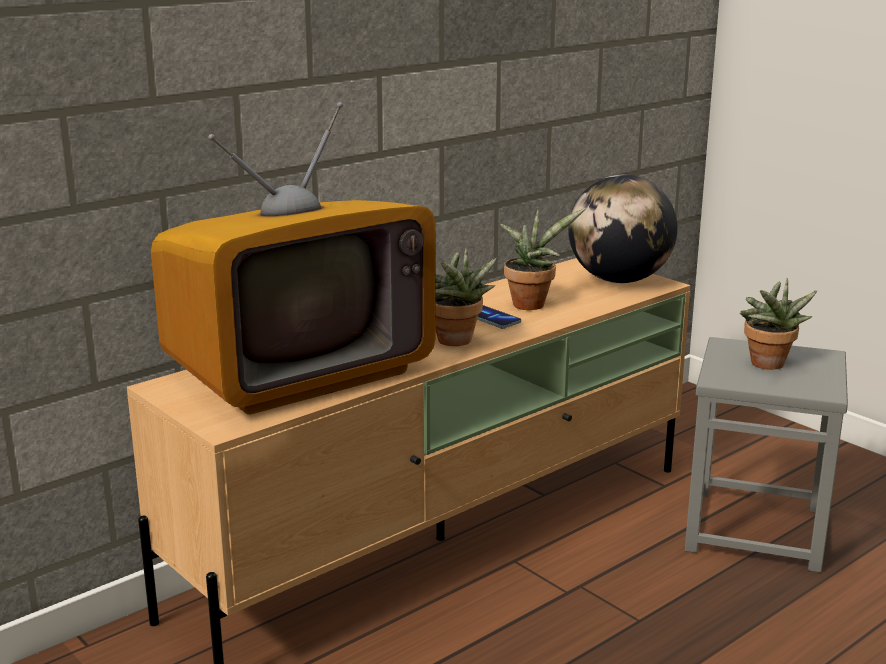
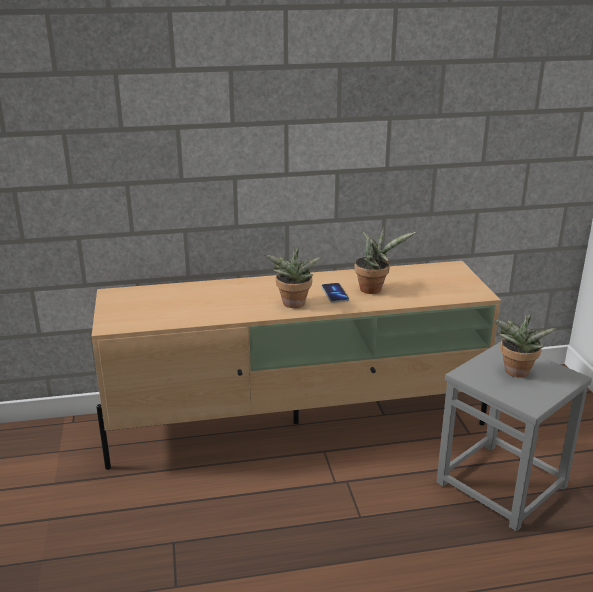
camera: 30 degrees right, 5 degrees up
television [151,102,436,415] -> none
globe [568,174,677,283] -> none

